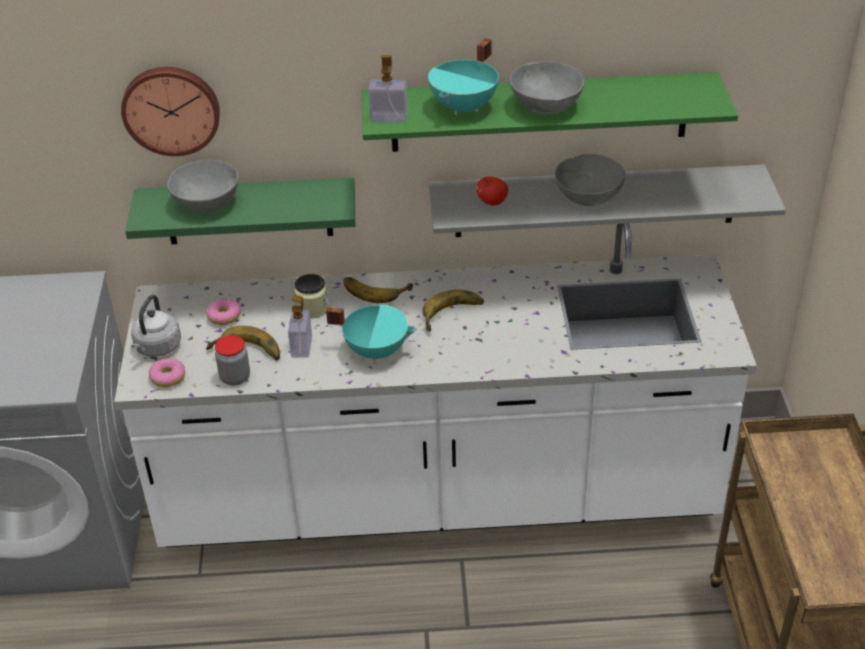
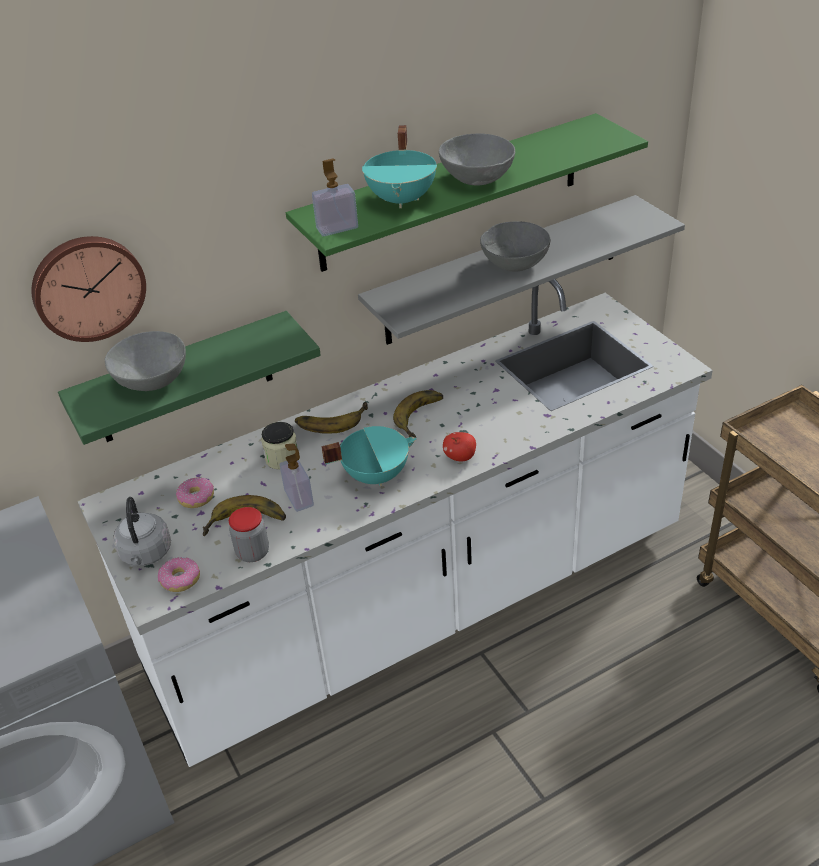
camera: 25 degrees left, 0 degrees up
apple [476,176,508,206] -> apple moved to [443,432,476,461]

